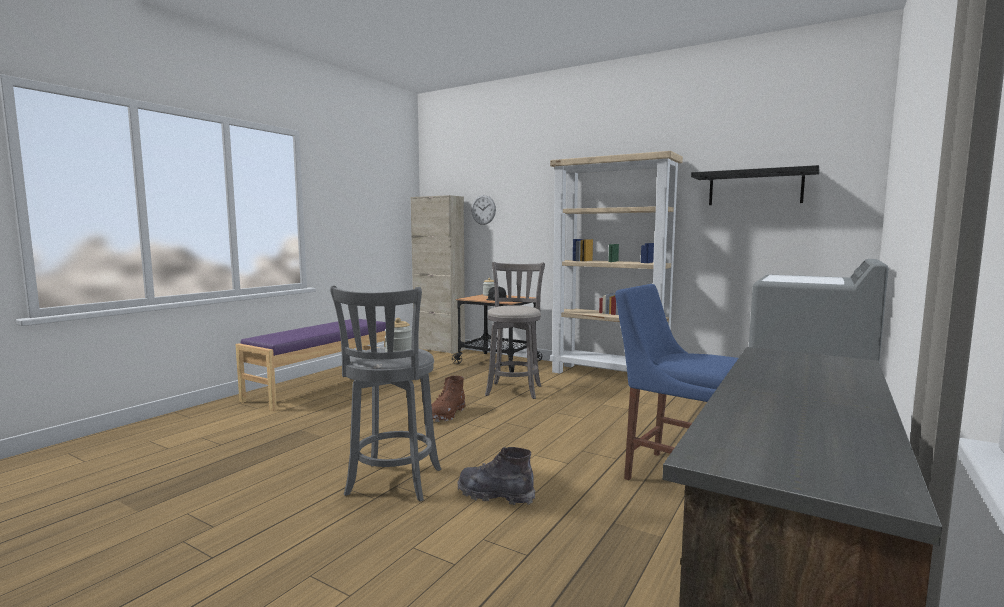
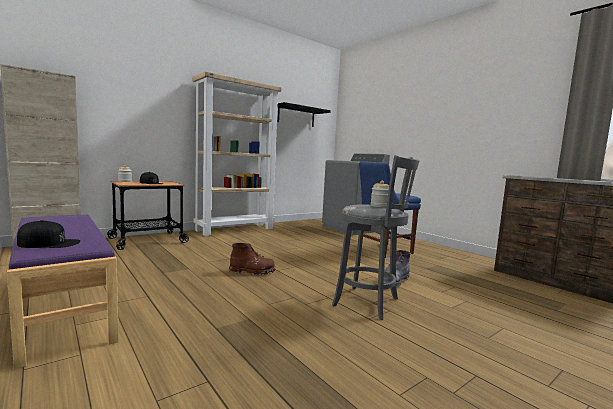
camera: 70 degrees left, 0 degrees up
brown boot [431,376,466,422] -> brown boot turned 45 degrees counterclockwise [229,243,275,276]
wall clock [471,195,496,225] -> none
grey stool [485,262,545,399] -> none
none -> black cap [17,220,80,248]

